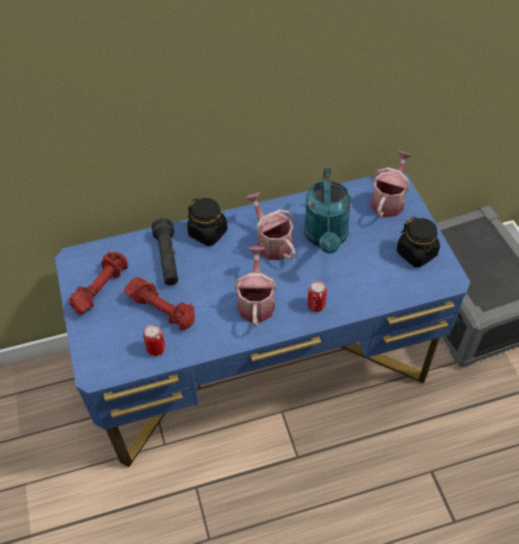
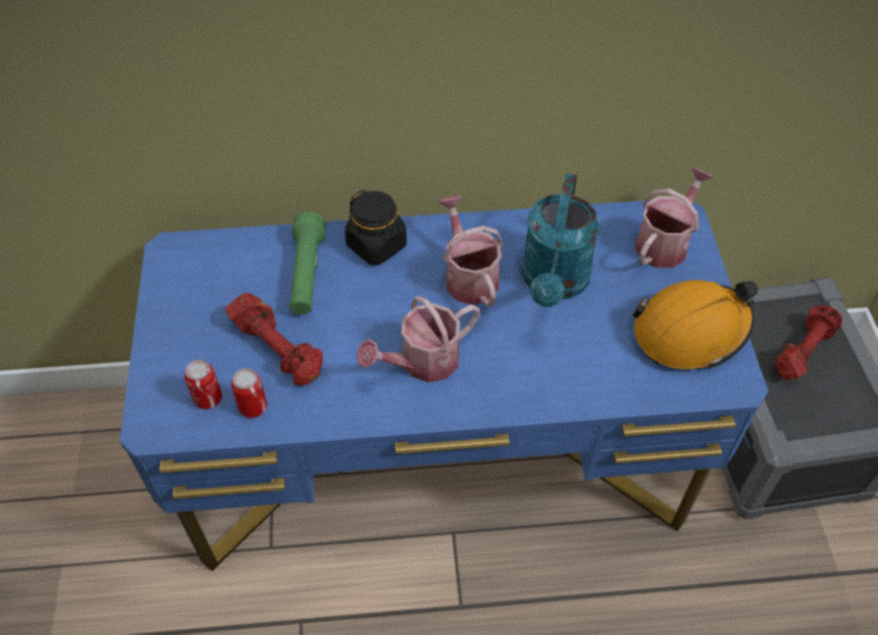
camera: 10 degrees right, 0 degrees up
red dumbbell [69,252,128,315] -> red dumbbell moved to [775,305,842,380]
black flashlight [151,218,178,285] -> green flashlight [290,212,326,315]
watering can [234,247,277,327] -> watering can turned 135 degrees counterclockwise [356,296,480,382]
can [308,281,327,312] -> can moved to [184,360,222,409]
black jar [397,217,440,267] -> orange hard hat [632,280,758,369]

